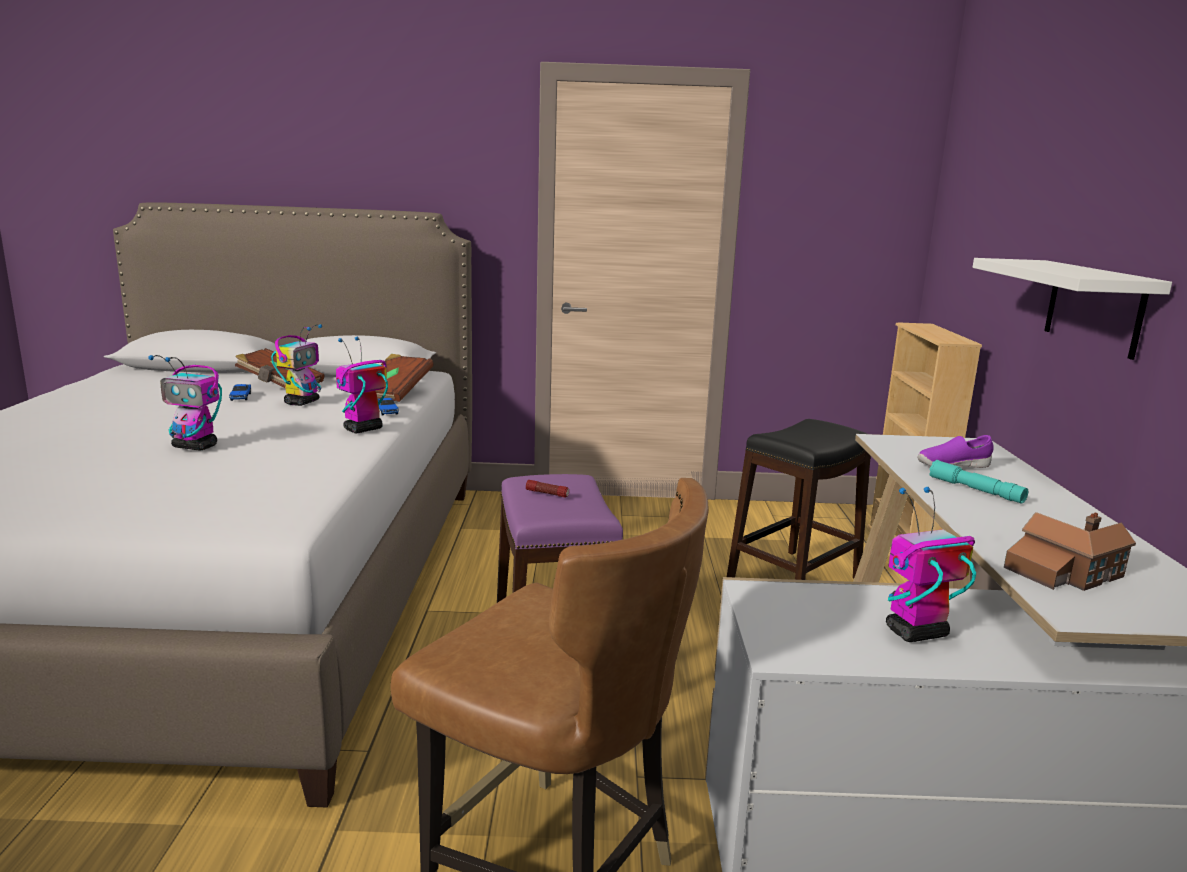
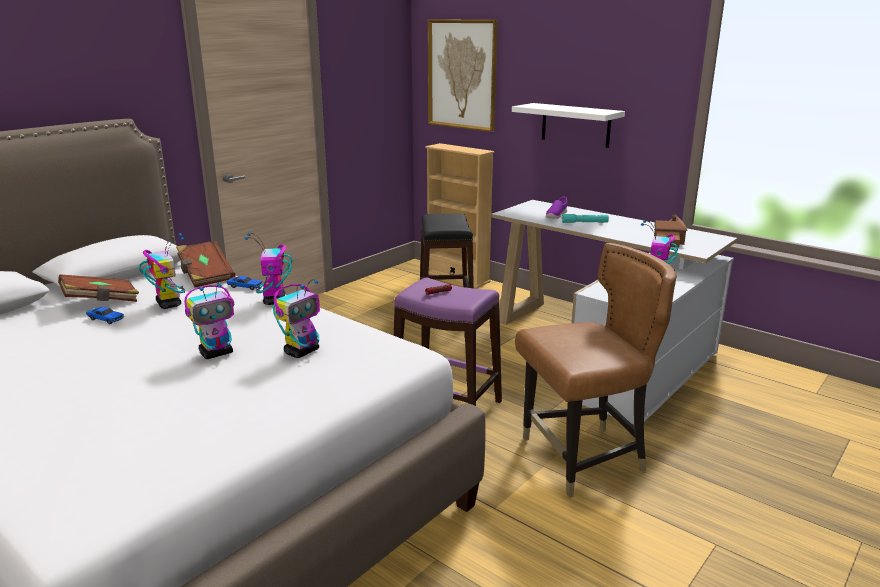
camera: 50 degrees left, 5 degrees up
none -> toy robot [273,279,320,358]
none -> picture [427,19,498,132]

